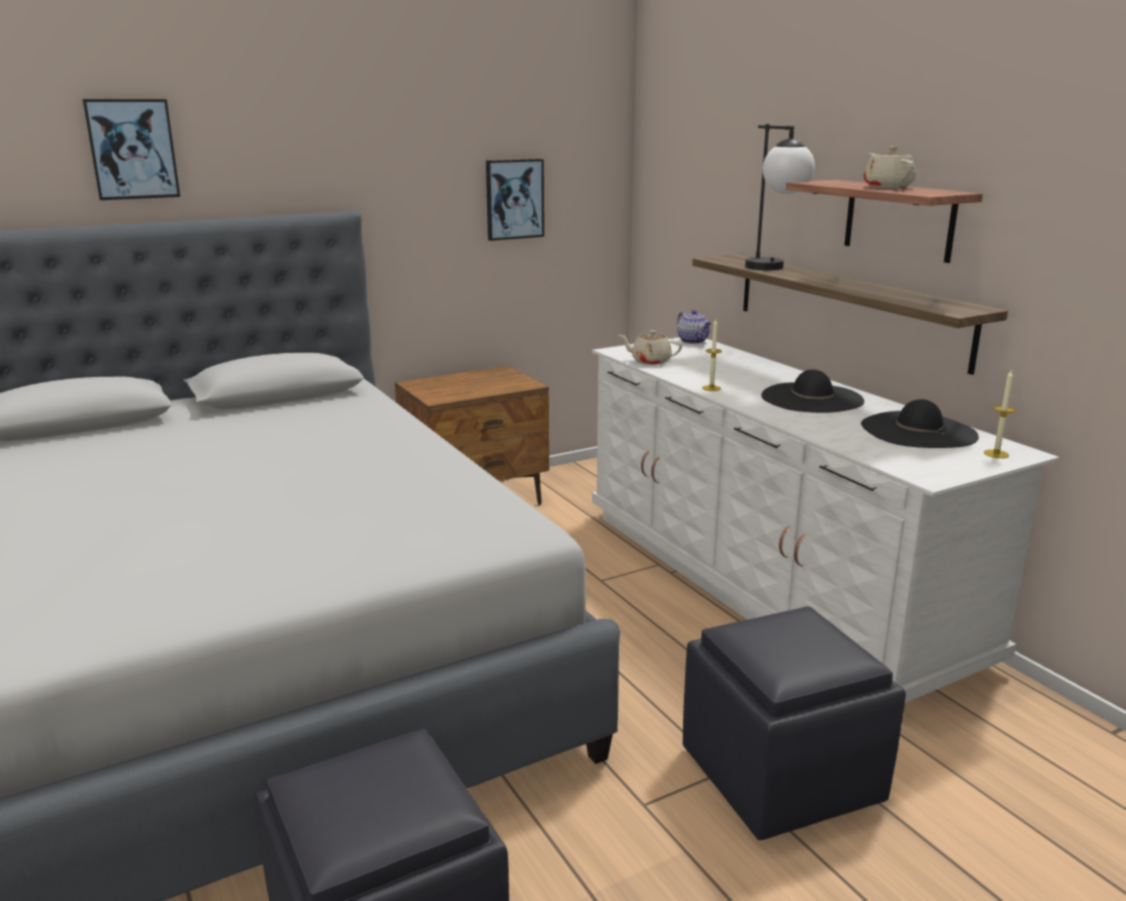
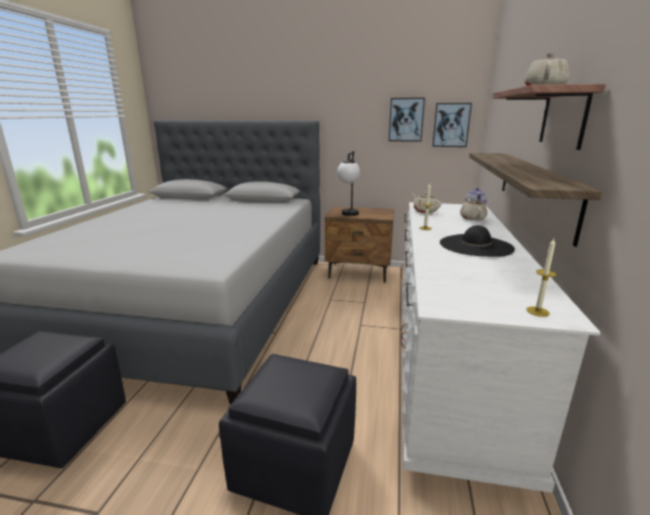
camera: 40 degrees right, 0 degrees up
picture [83,99,180,200] -> picture moved to [432,103,472,147]
table lamp [745,124,815,270] -> table lamp moved to [337,151,360,216]
black hat [861,399,979,448] -> none
none -> beige teapot [460,198,487,220]

